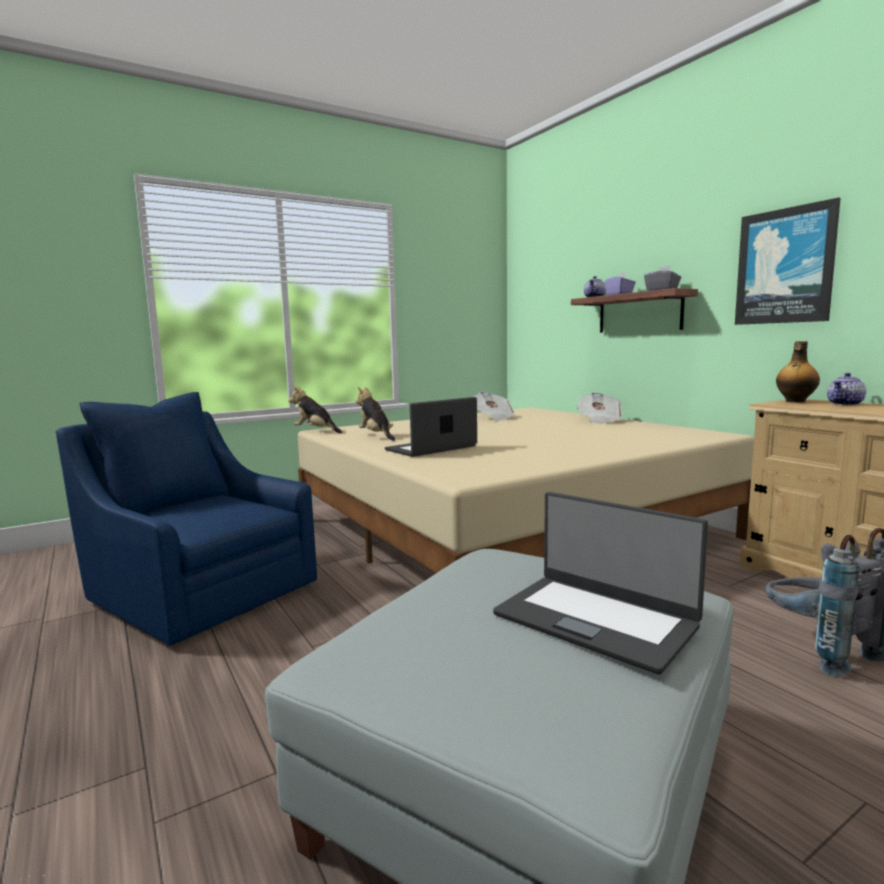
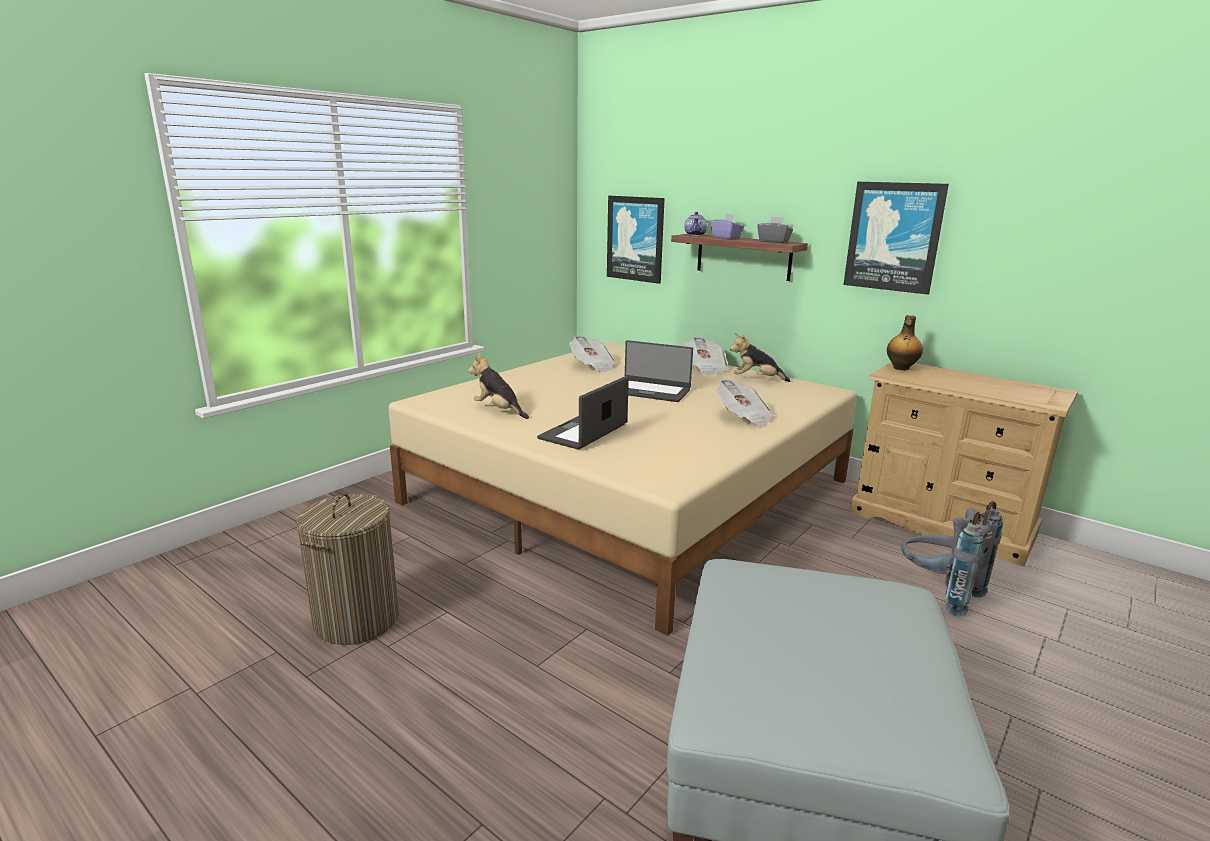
camera: 20 degrees left, 10 degrees up
blue armchair [55,392,317,646] -> laundry basket [296,494,399,645]
plush toy [289,386,343,434] -> plush toy moved to [730,333,790,382]
laptop [493,492,708,674] -> laptop moved to [625,340,693,402]
teapot [827,373,866,406] -> none
none -> picture [607,196,665,284]
none -> newspaper [717,379,774,428]

